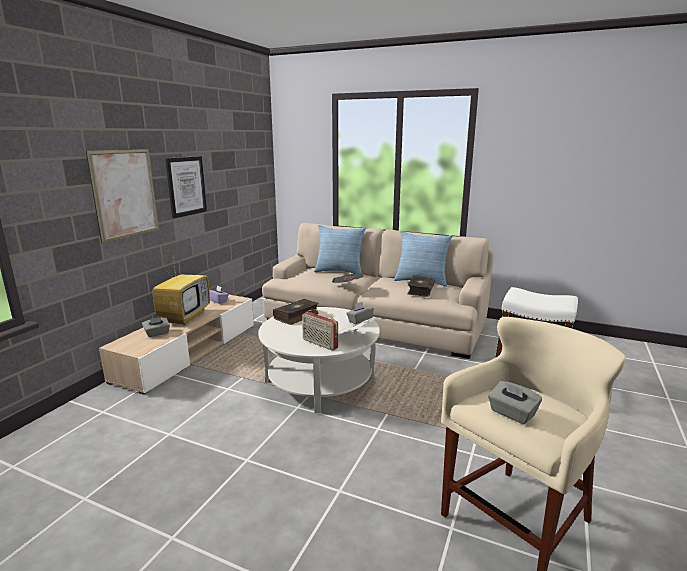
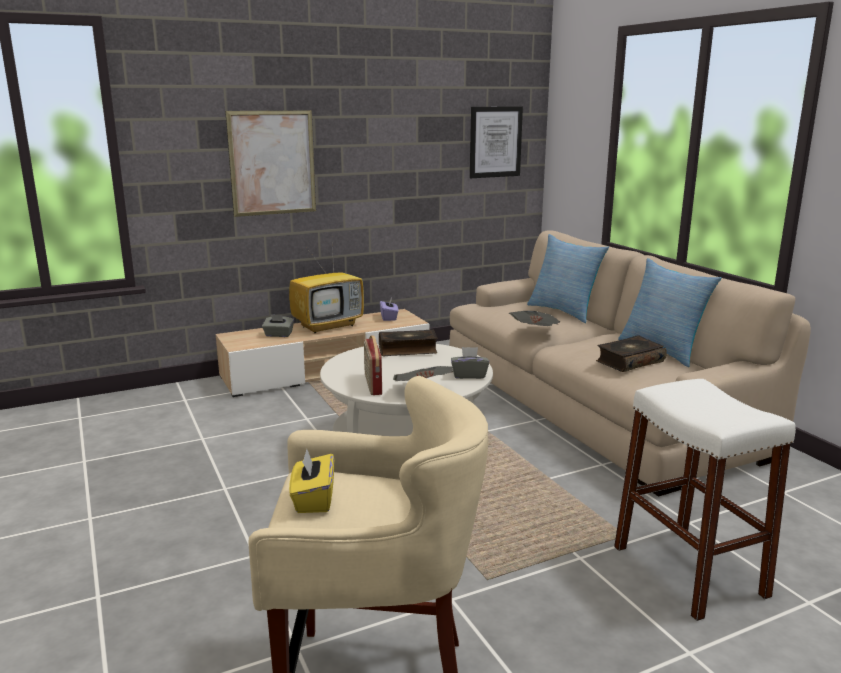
camera: 40 degrees right, 0 degrees up
picture [165,156,207,218] -> picture moved to [470,106,523,178]
grey tissue box [488,381,542,425] -> yellow tissue box [289,449,334,513]

